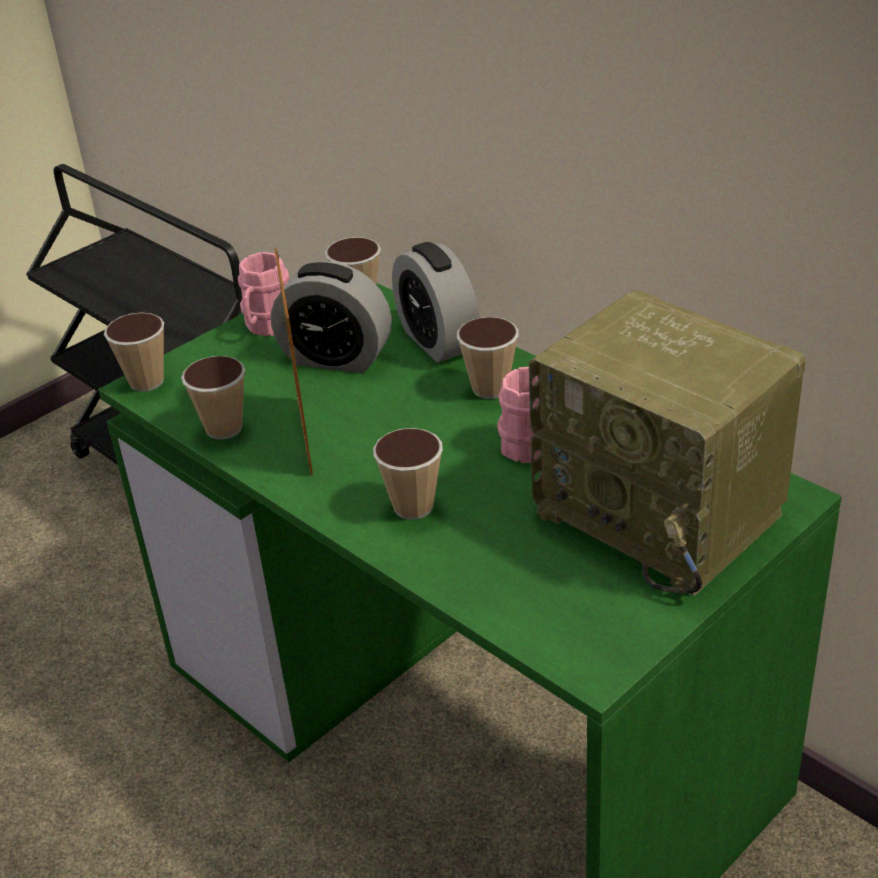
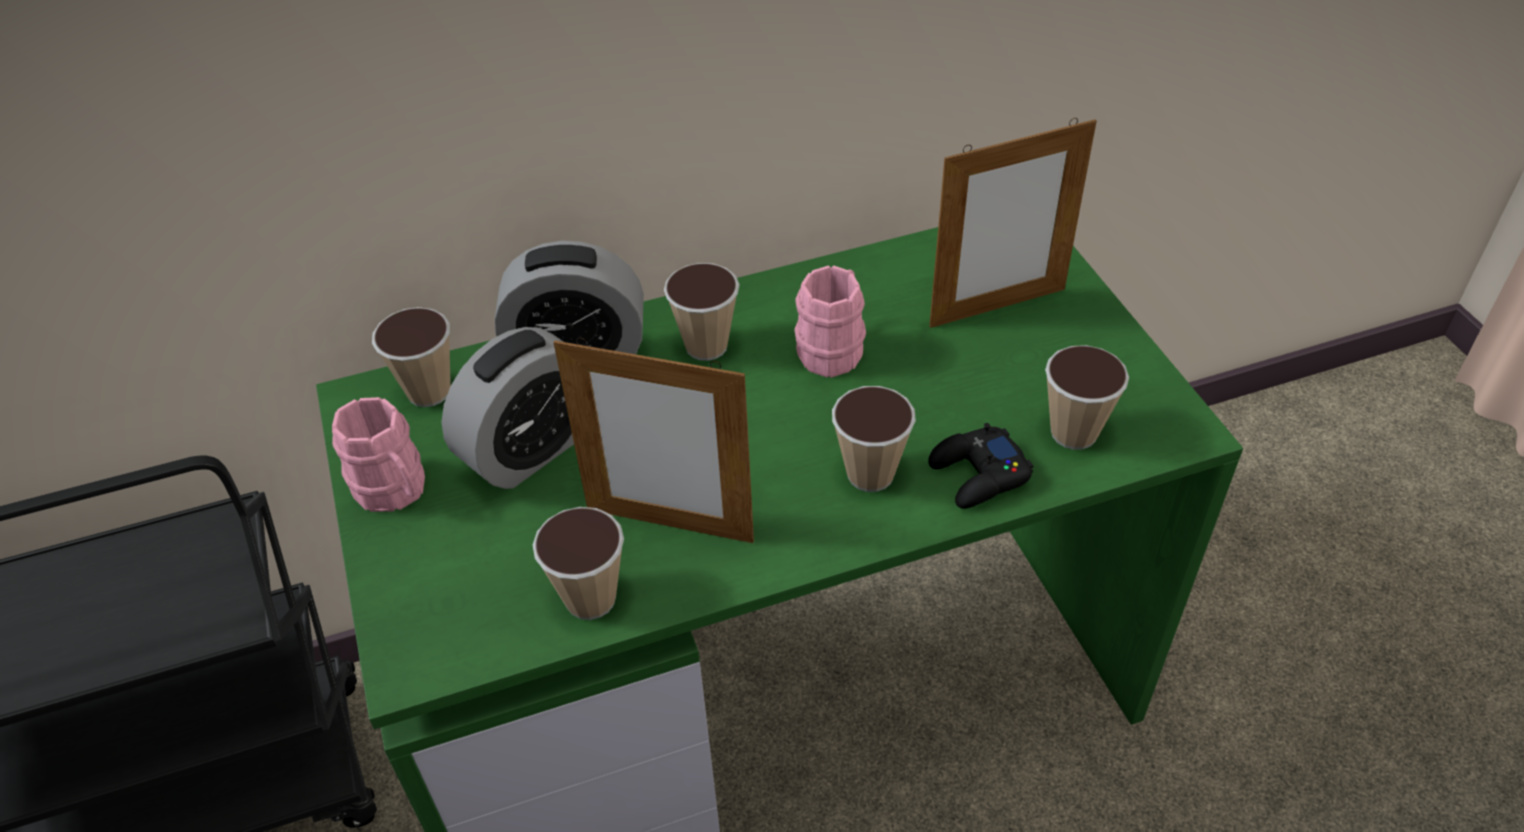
camera: 65 degrees left, 10 degrees up
cup [104,313,164,392] -> cup moved to [1045,345,1129,450]
radio [529,290,805,596] -> picture frame [929,118,1097,328]
none -> black game controller [928,423,1033,509]

